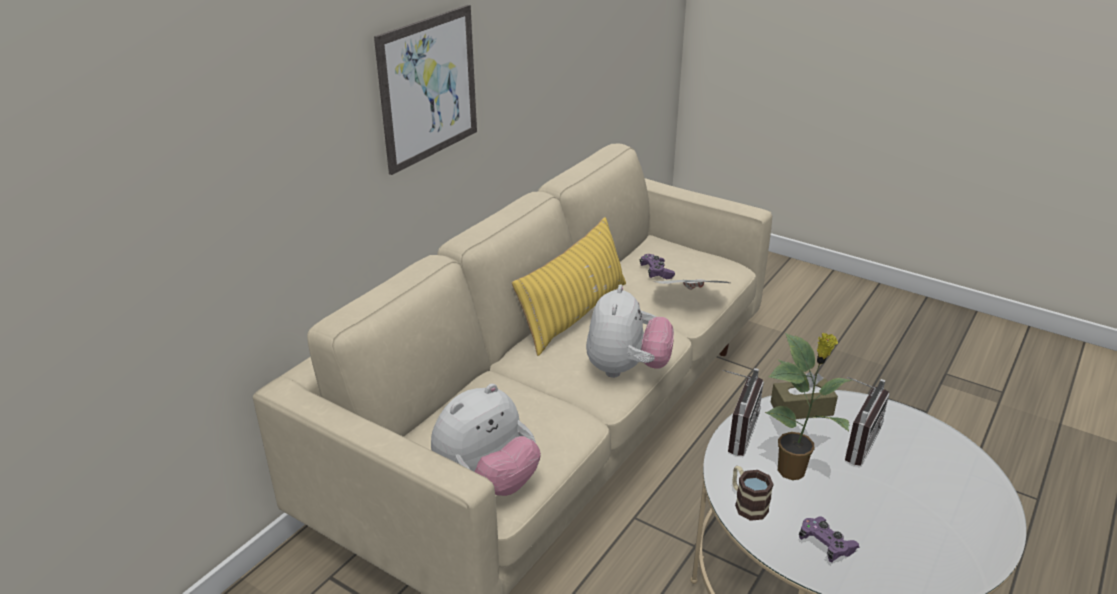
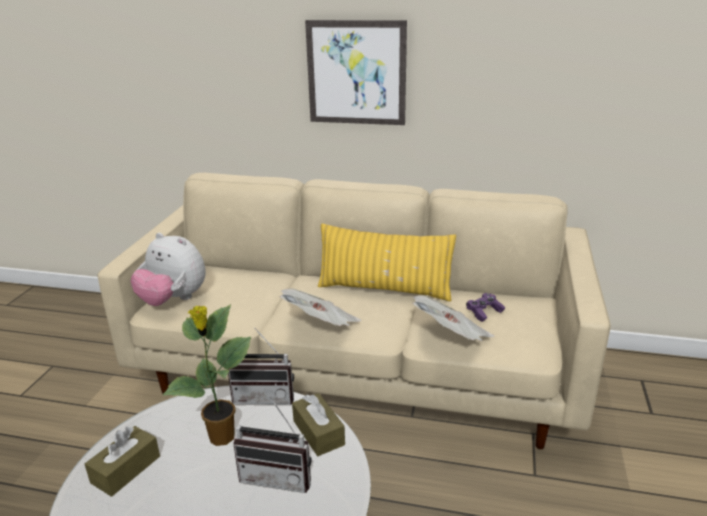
camera: 70 degrees right, 5 degrees down
plush toy [586,284,674,378] -> newspaper [279,288,362,326]
mug [732,466,774,521] -> none
purple game controller [799,516,860,562] -> brown tissue box [85,426,160,497]

